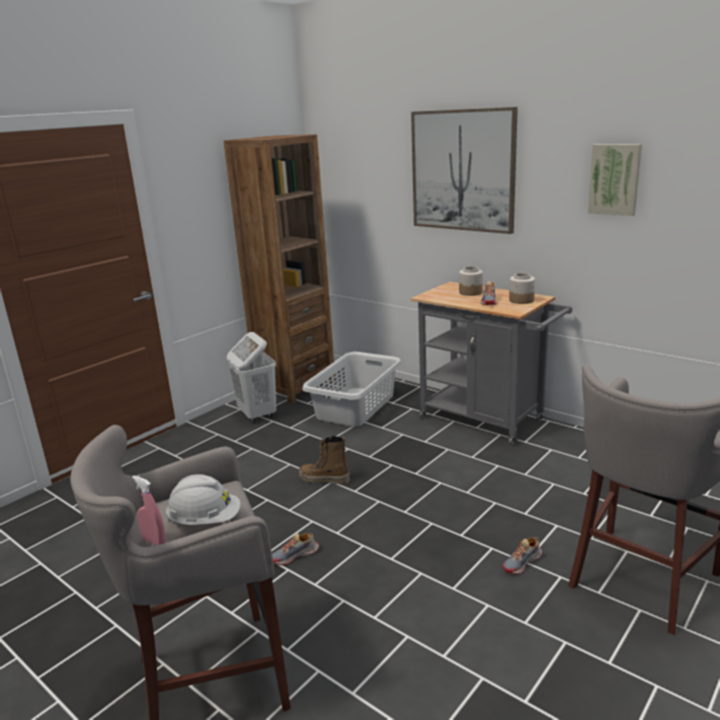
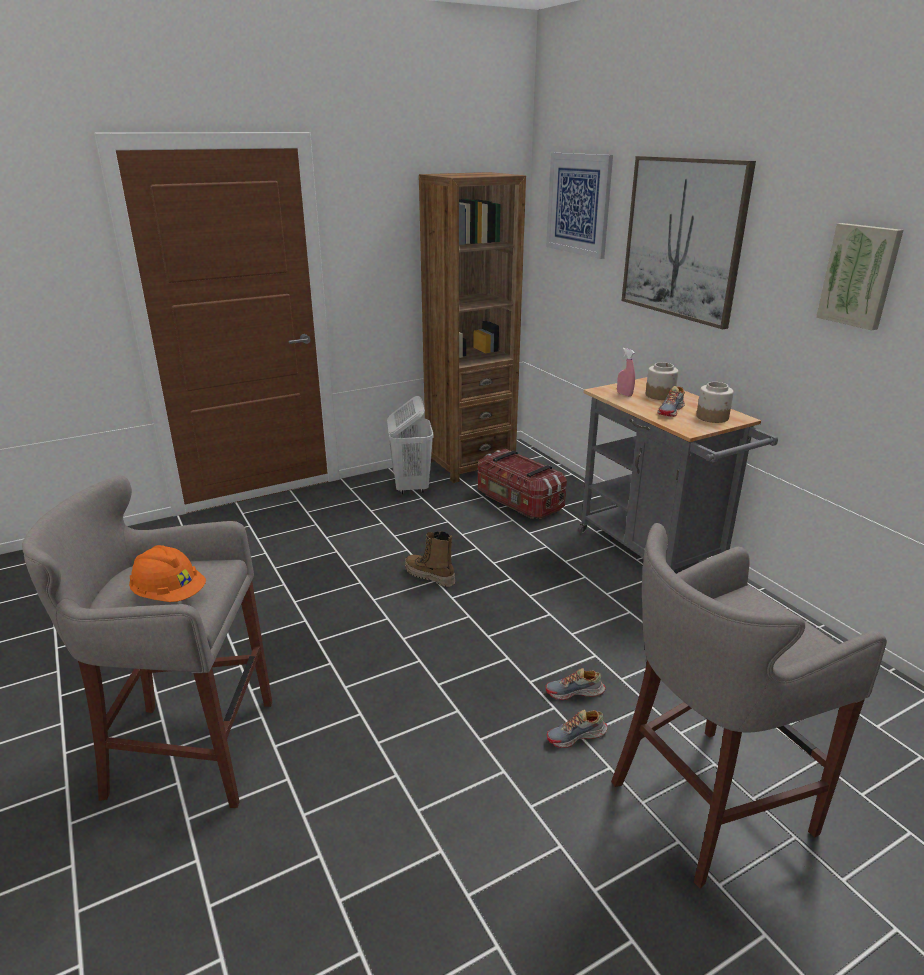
camera: 20 degrees right, 5 degrees up
pink spray bottle [132,476,166,545] -> pink spray bottle moved to [617,348,635,397]
white hard hat [166,474,240,525] -> orange hard hat [129,545,206,602]
shoe [272,533,319,565] -> shoe moved to [546,668,606,700]
grey laundry basket [302,352,401,427] -> storage box [478,449,567,519]
none -> picture [546,153,613,259]

